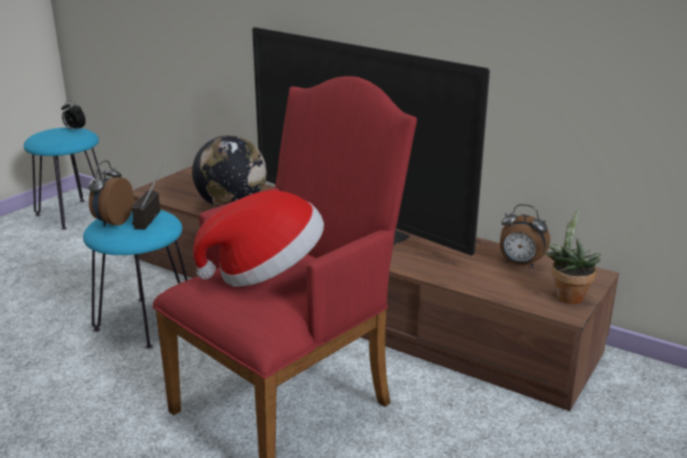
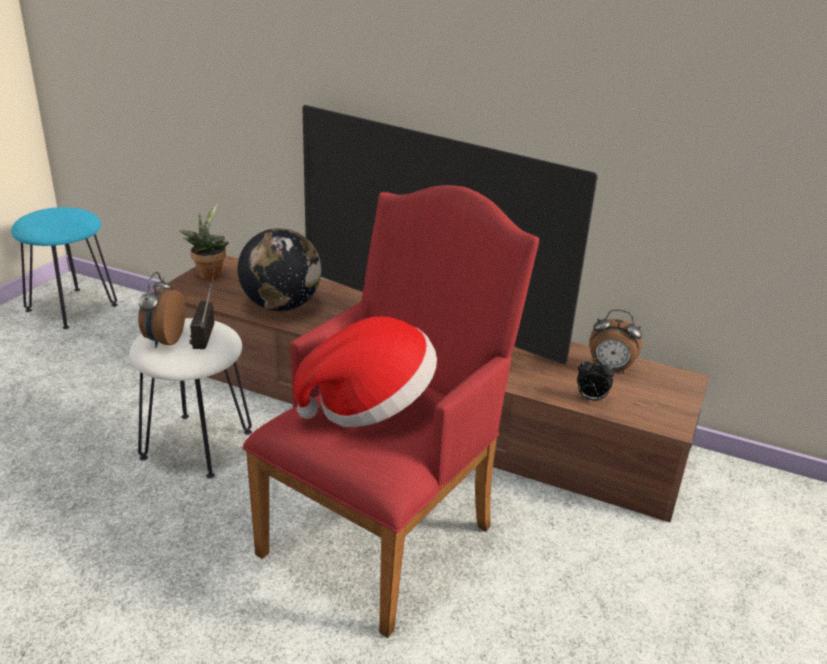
camera: 10 degrees left, 5 degrees up
alarm clock [61,100,86,130] -> alarm clock moved to [577,358,615,401]
turquoise stool [83,210,187,349] -> white stool [129,318,252,478]
potted plant [544,209,601,304] -> potted plant moved to [178,202,229,280]

